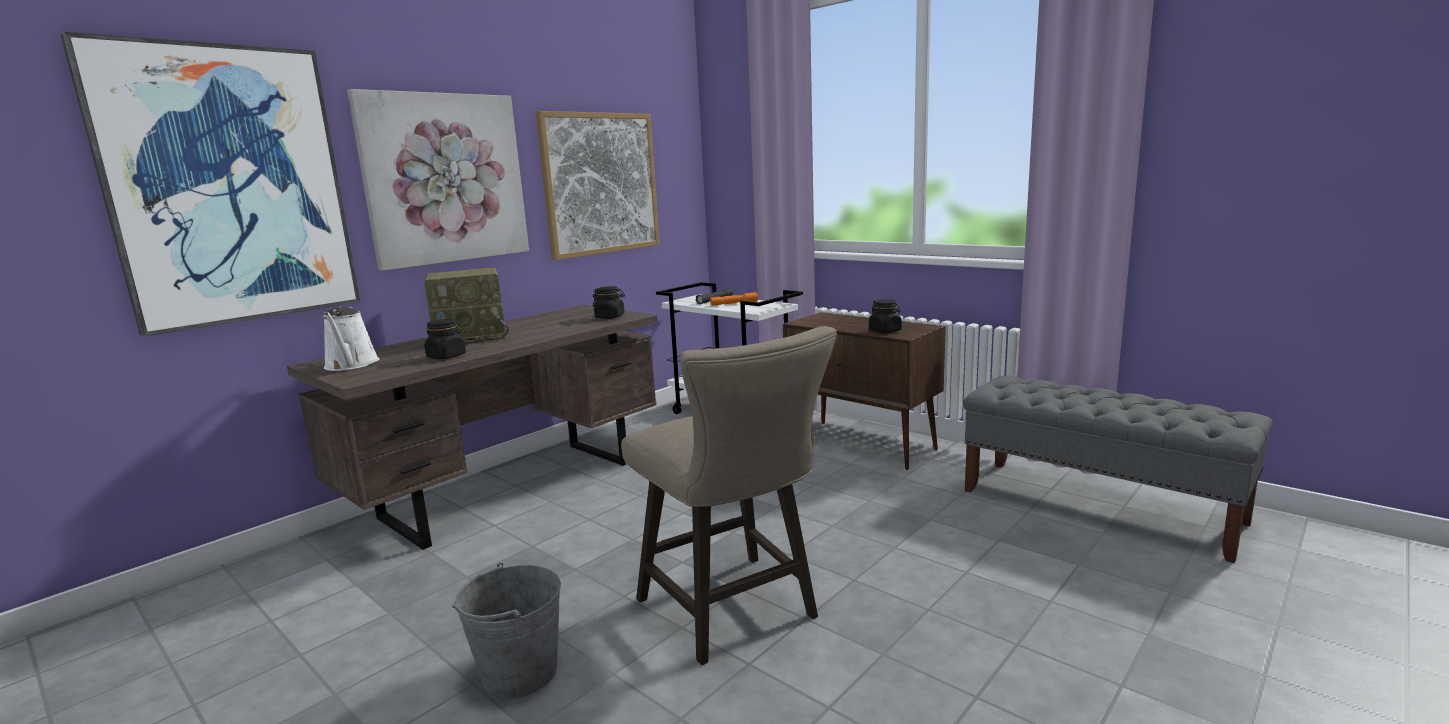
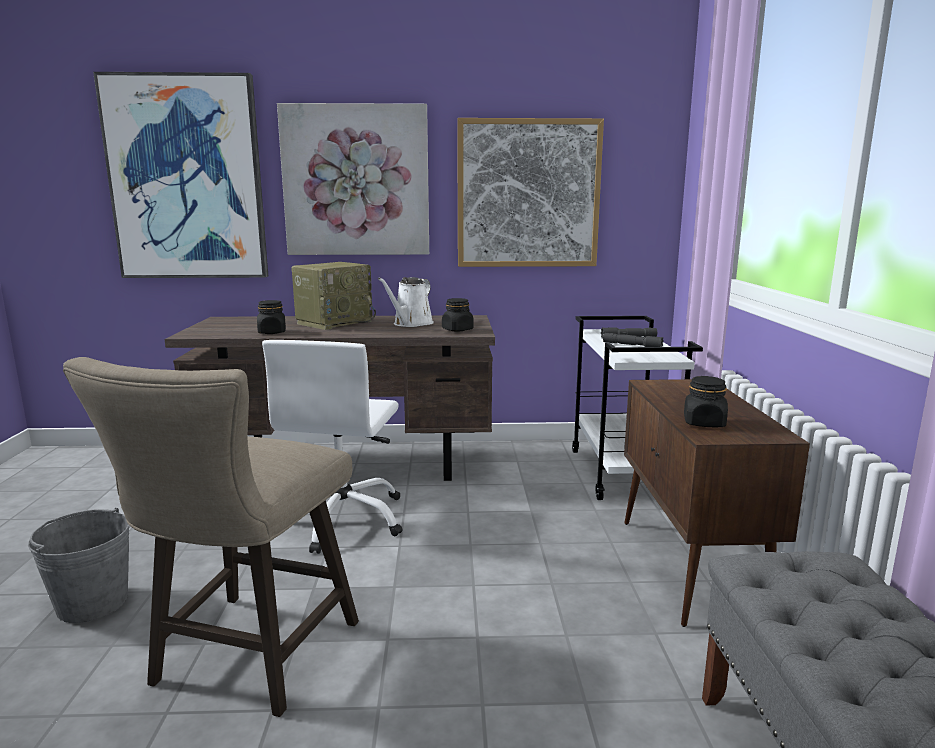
camera: 45 degrees right, 0 degrees up
white watering can [323,306,380,371] -> white watering can moved to [378,277,434,327]
radio [424,268,509,342] -> radio turned 75 degrees counterclockwise [292,262,376,330]
orange flashlight [710,292,758,306] -> grey flashlight [603,333,663,347]
none -> white office chair [262,340,403,554]

